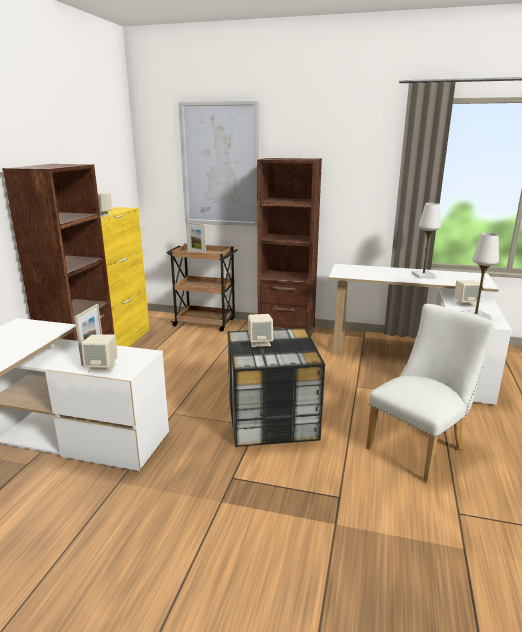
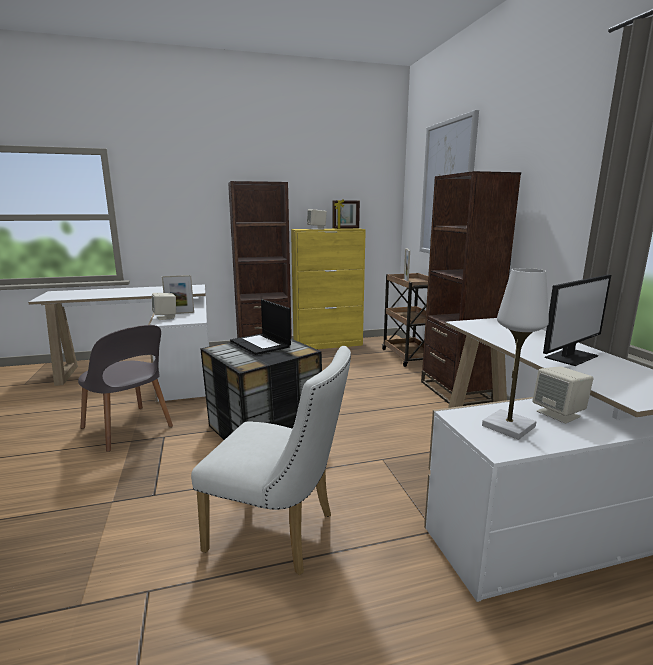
camera: 60 degrees right, 5 degrees down
beige speaker [248,314,273,347] -> laptop [230,299,291,355]
white table lamp [412,203,441,278] -> monitor [543,275,611,366]
none -> grey chair [78,325,173,452]
none -> picture frame [332,200,360,229]

